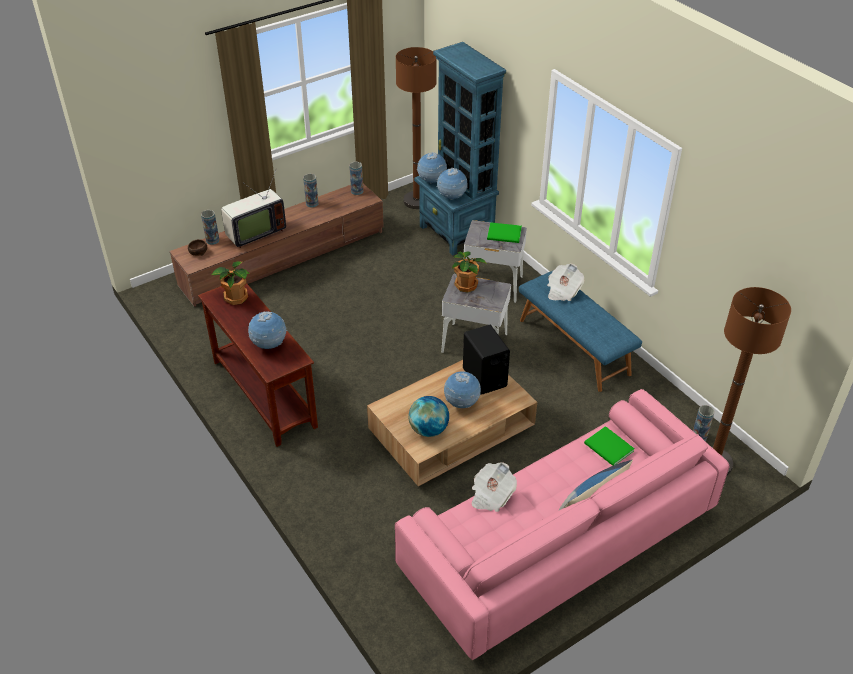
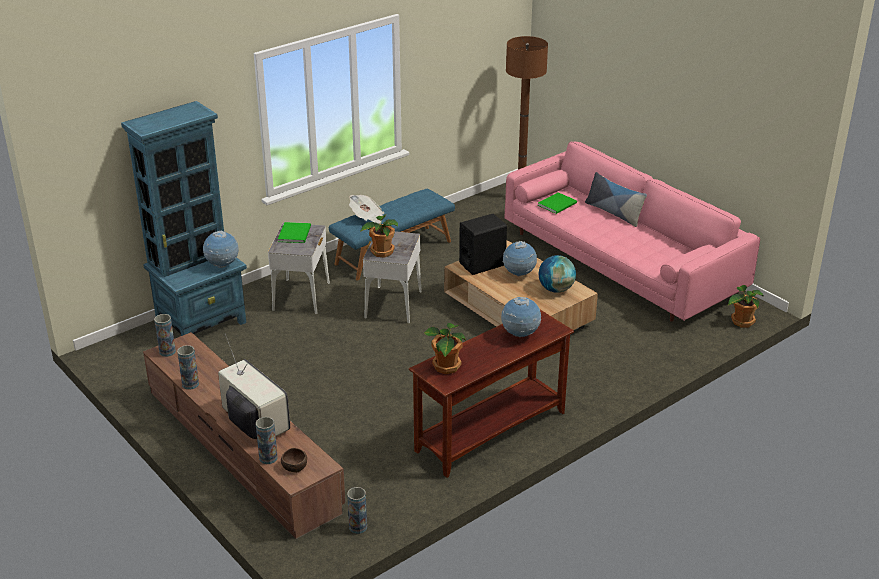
camera: 95 degrees left, 10 degrees down
brown floor lamp [396,47,437,209] -> none
globe [417,152,447,183] -> none
newspaper [472,462,517,512] -> none
vase [693,405,715,441] -> vase moved to [347,487,367,534]
none -> potted plant [728,285,764,327]

